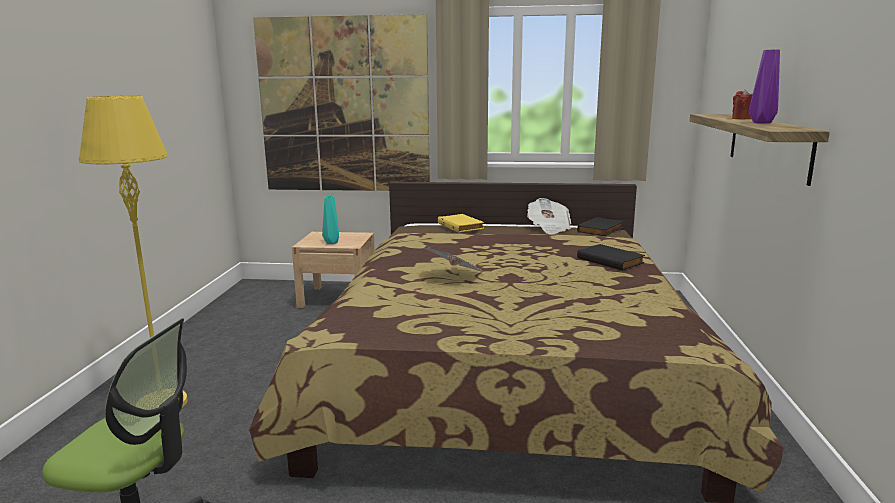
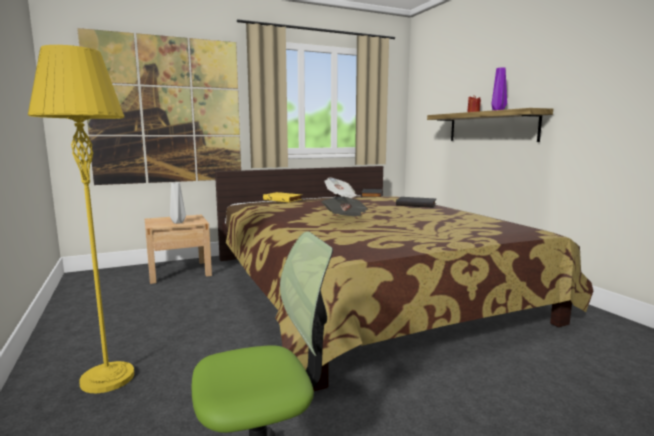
camera: 30 degrees left, 5 degrees down
turquoise vase [322,196,339,244] -> grey vase [170,182,186,224]

